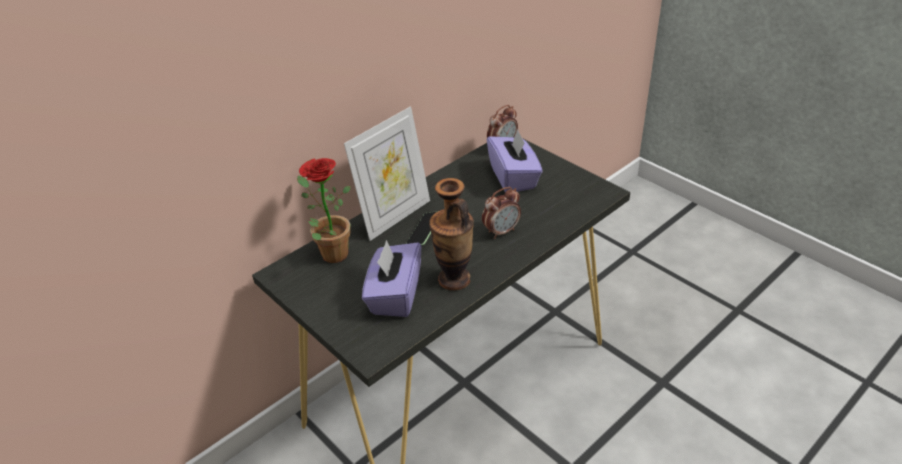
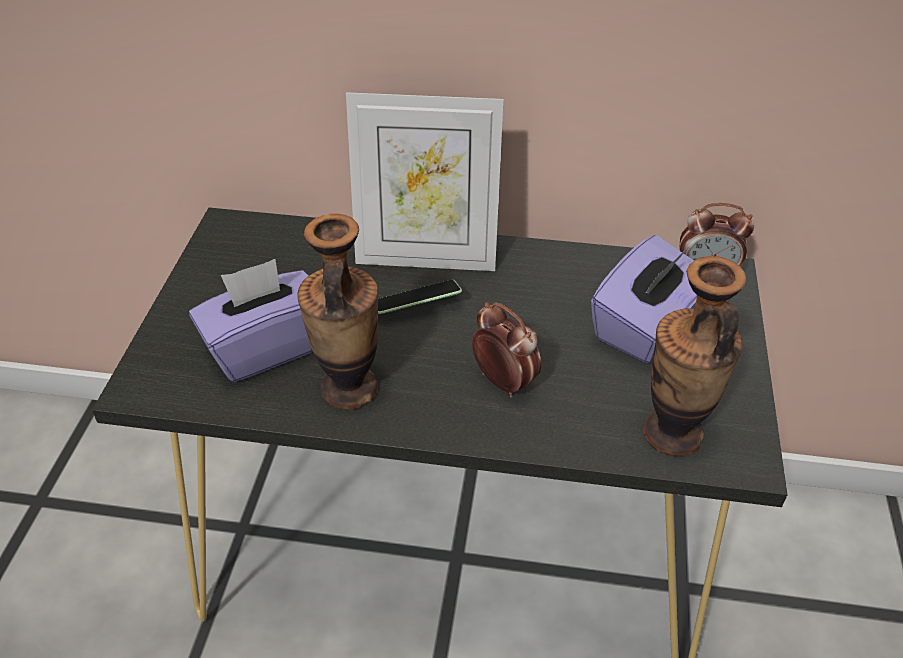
camera: 50 degrees right, 5 degrees up
potted plant [297,158,351,263] -> none
alarm clock [482,187,521,239] -> alarm clock turned 150 degrees counterclockwise [472,302,541,398]
none -> vase [643,256,747,457]

